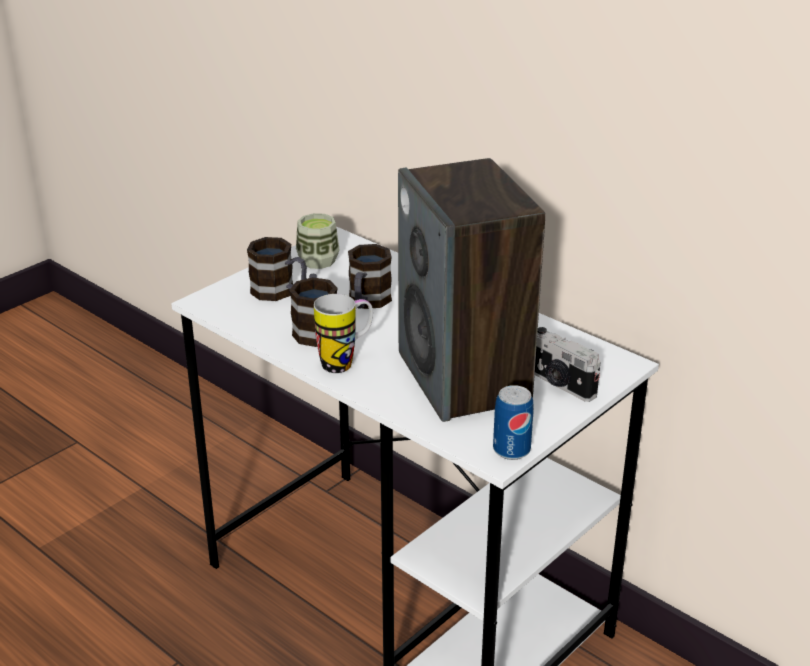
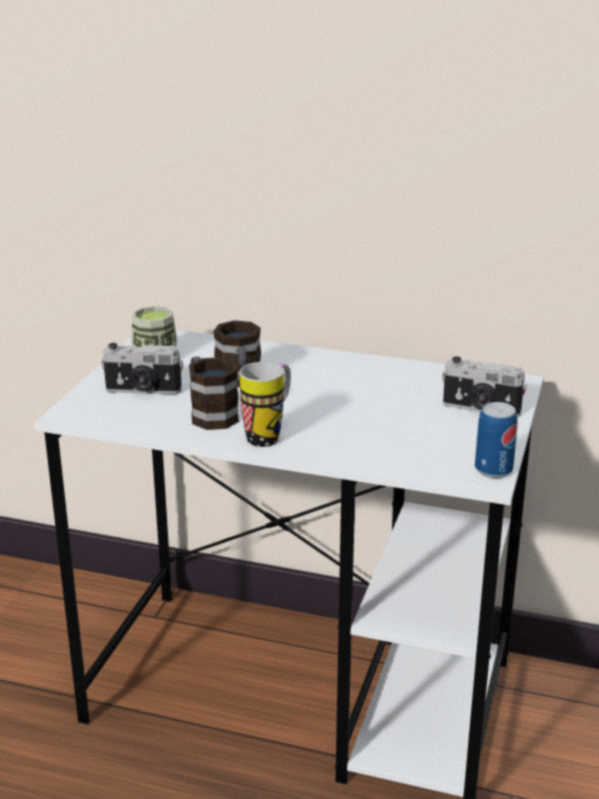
camera: 25 degrees left, 5 degrees down
mug [247,237,307,301] -> camera [101,343,183,394]
speaker [398,158,545,422] -> none

